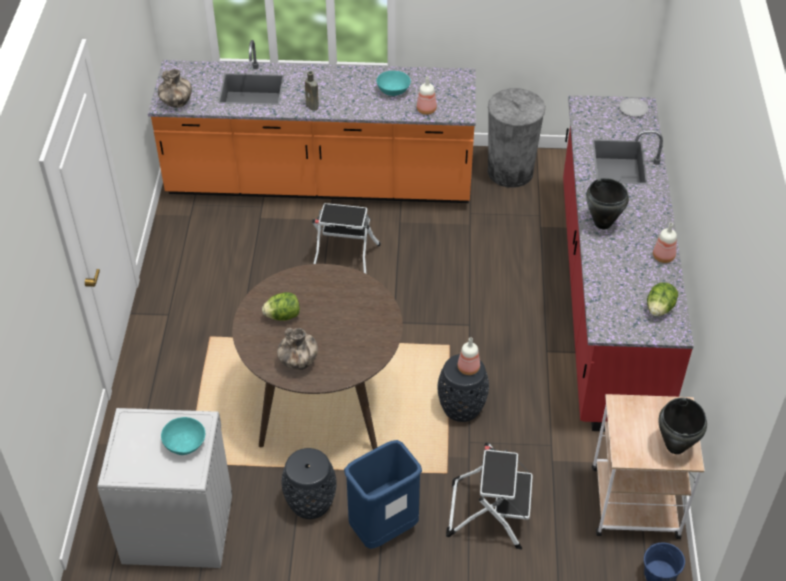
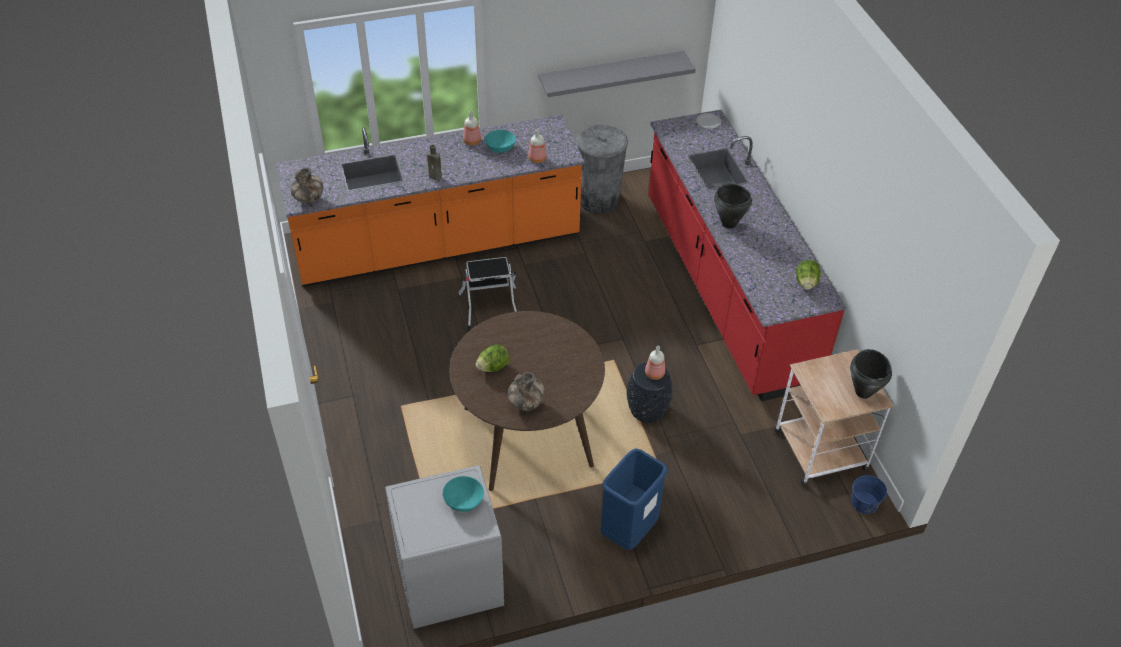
camera: 20 degrees left, 0 degrees up
black stool [281,448,337,519] -> none
step ladder [446,442,532,550] -> none
bottle [653,222,677,263] -> bottle moved to [463,111,481,145]
none -> grey shelf [539,51,696,97]

